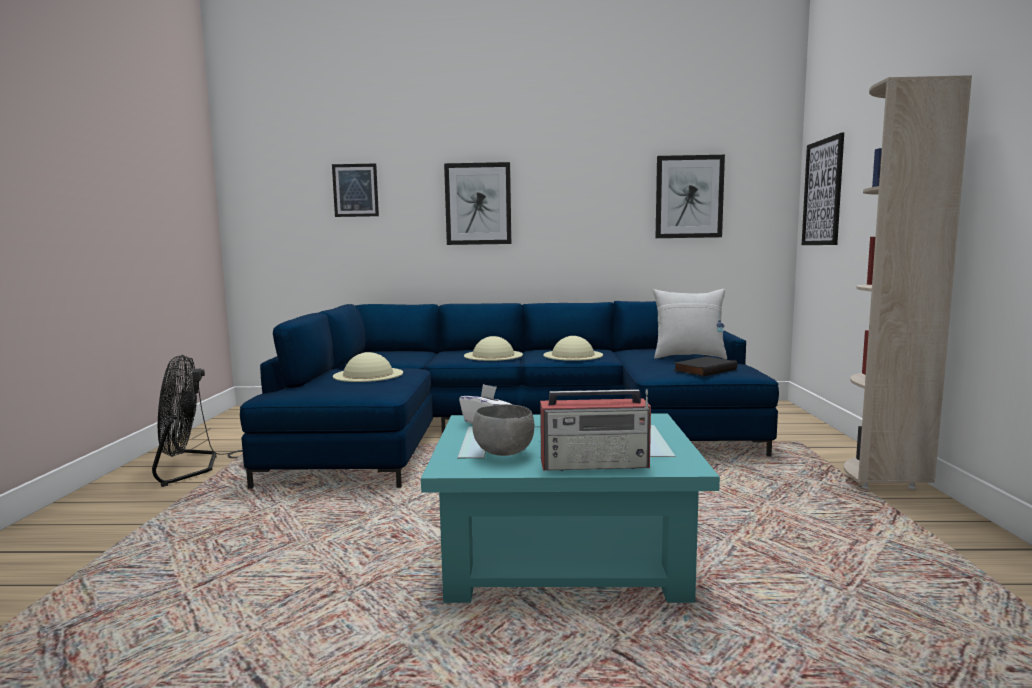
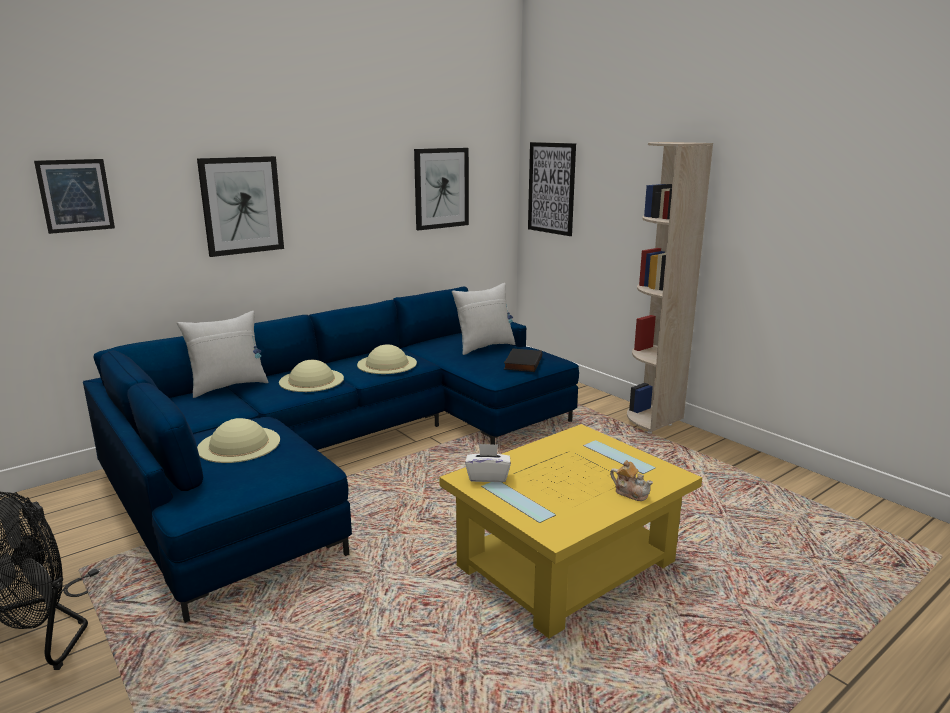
camera: 40 degrees left, 10 degrees up
turquoise coffee table [421,413,720,603] -> yellow coffee table [439,424,702,639]
grey bowl [472,404,535,456] -> none
radio [540,389,651,471] -> teapot [610,460,653,501]
none -> grey pillow [177,311,268,398]

